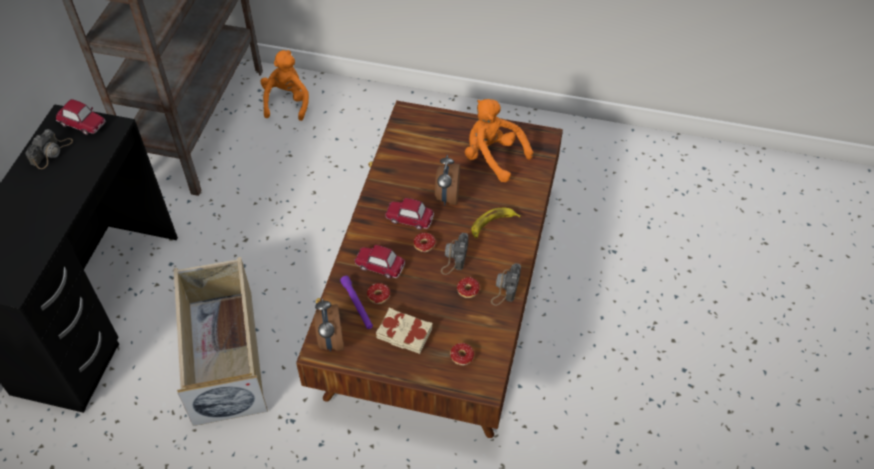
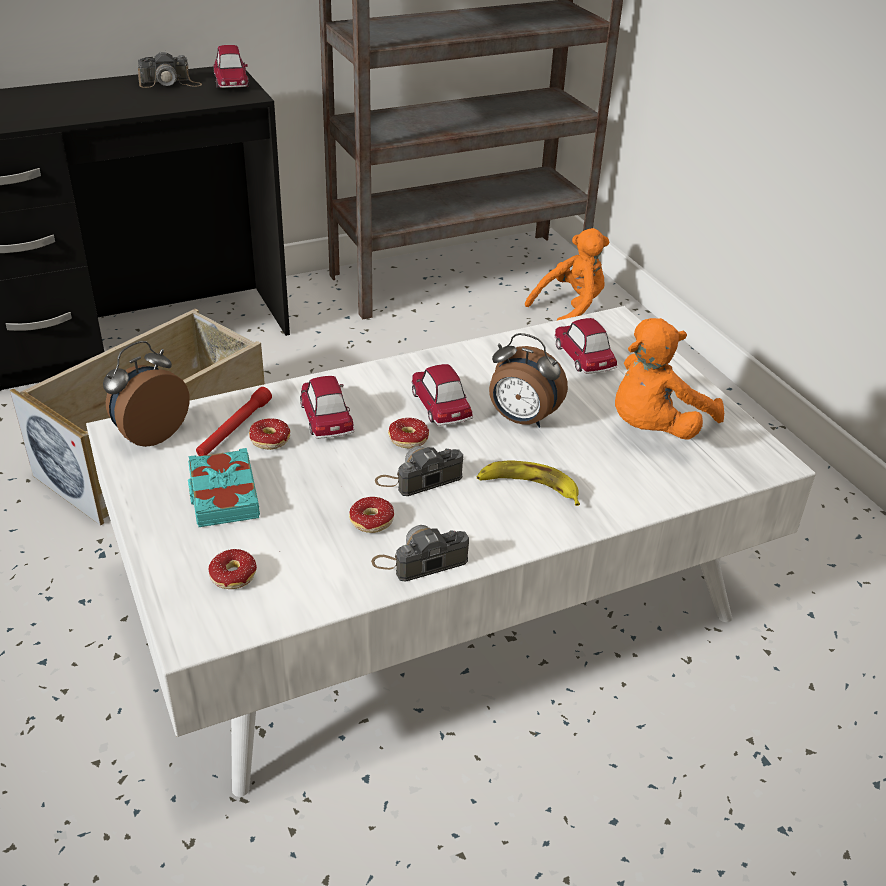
camera: 50 degrees right, 15 degrees down
brown coffee table [296,101,563,438] -> white coffee table [86,306,816,797]
purple flashlight [340,276,373,329] -> red flashlight [196,387,272,456]
beige book [376,308,432,354] -> turquoise book [188,448,260,527]
alarm clock [435,155,460,205] -> alarm clock turned 120 degrees counterclockwise [489,333,568,428]
orange plush toy [465,99,533,182] -> orange plush toy turned 135 degrees counterclockwise [615,318,724,439]
none -> toy car [554,318,617,374]

